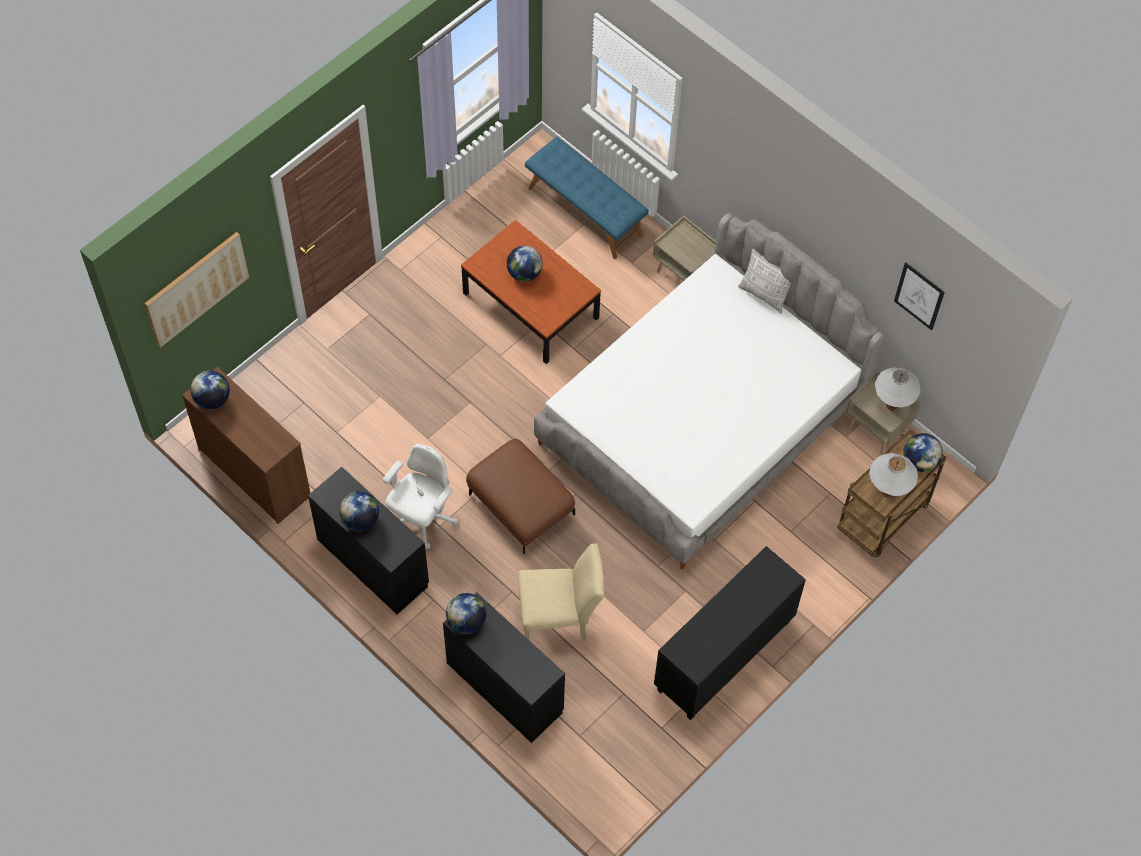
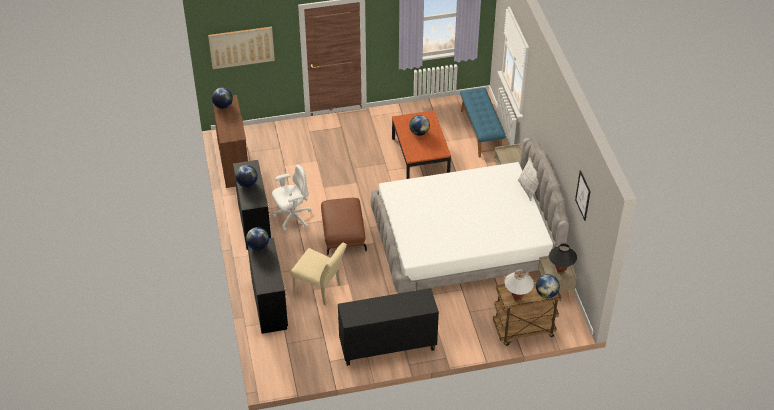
camera: 35 degrees right, 15 degrees down
white table lamp [875,367,921,411] -> black table lamp [549,243,577,274]

